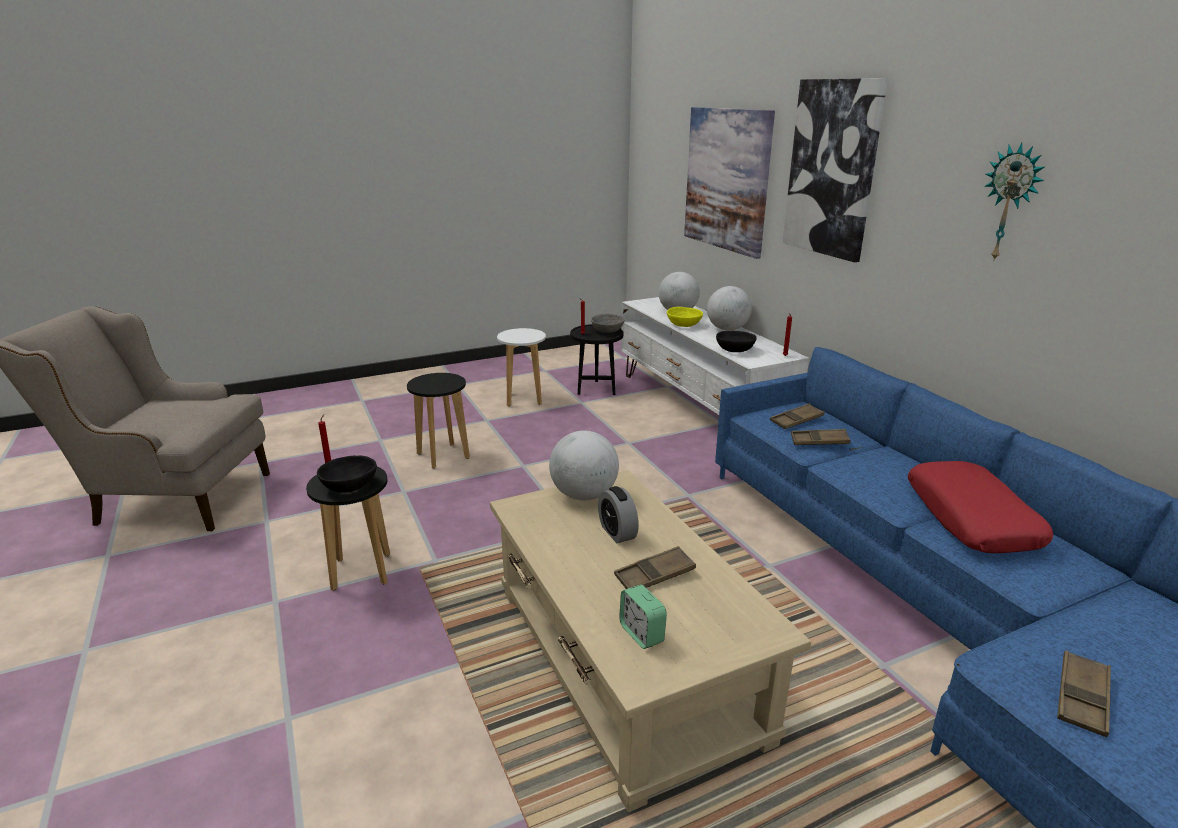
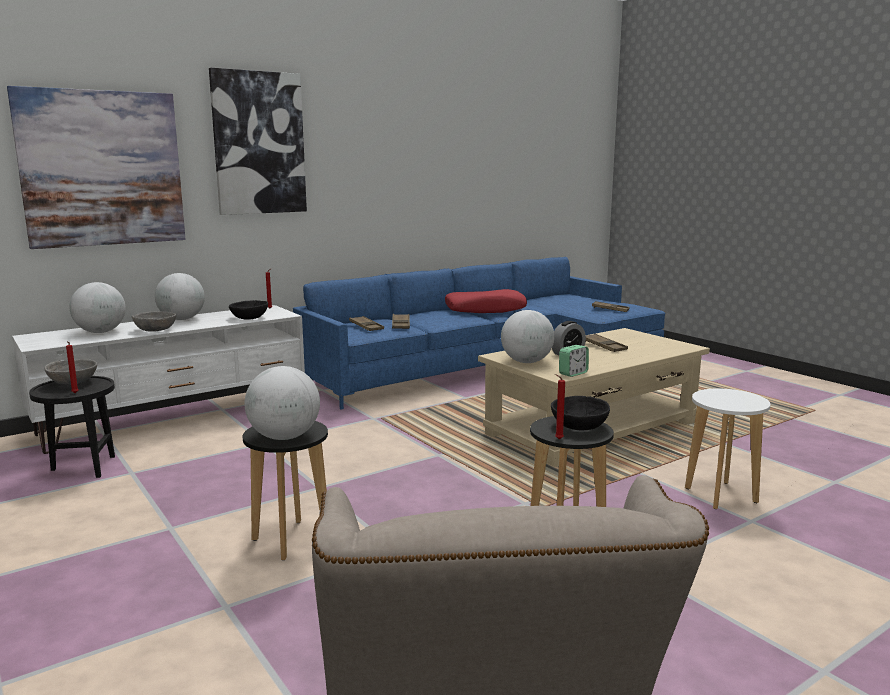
camera: 100 degrees left, 10 degrees down
white stool [497,328,546,406] -> white stool moved to [685,389,771,509]
alarm clock [619,585,667,649] -> alarm clock moved to [559,345,589,377]
yellow bowl [667,307,703,327] -> grey bowl [132,311,176,332]
wall clock [984,143,1045,262] -> none
none -> globe [245,366,320,440]

